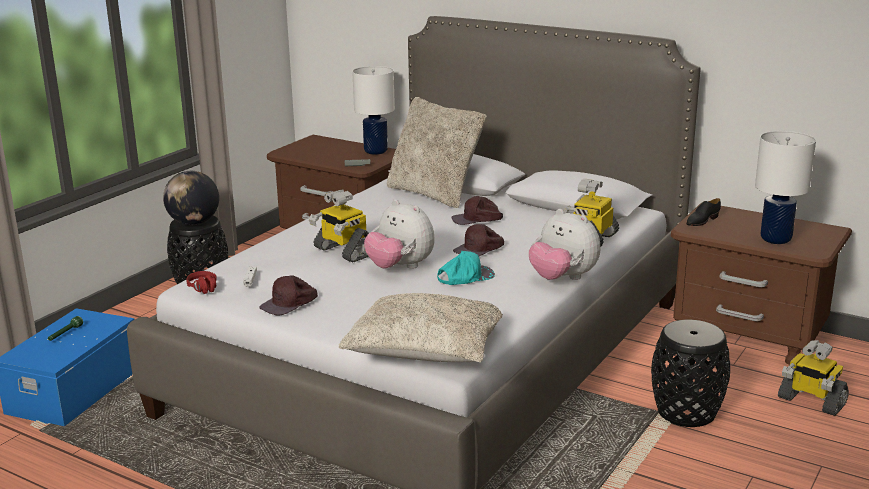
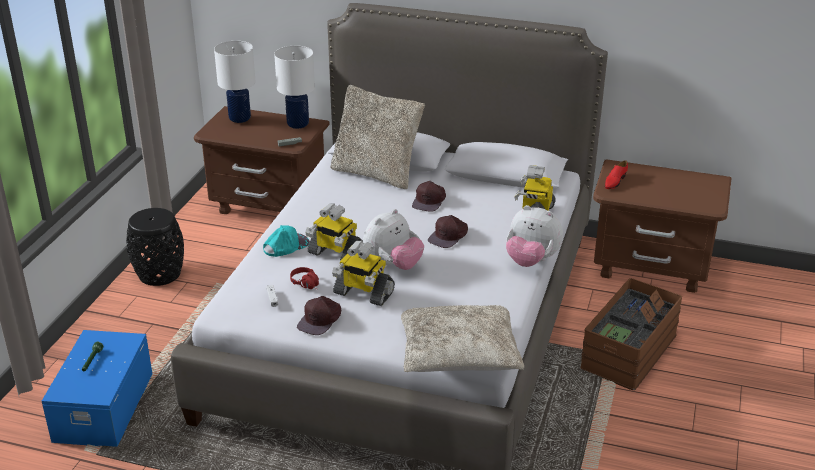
camera: 15 degrees left, 10 degrees up
globe [163,171,219,225] -> none
red headphones [186,271,217,294] -> red headphones moved to [290,267,319,290]
plush toy [364,199,435,269] -> plush toy turned 75 degrees counterclockwise [363,209,424,270]
turquoise cap [437,251,495,285] -> turquoise cap moved to [263,225,310,257]
brown cap [452,196,503,225] -> brown cap turned 45 degrees counterclockwise [412,181,446,212]
black stool [651,320,730,427] -> brown storage box [580,278,682,390]
black shoe [686,198,721,226] -> red shoe [605,160,628,189]
white table lamp [755,131,816,244] -> white table lamp moved to [214,41,256,123]
toy robot [778,340,849,416] -> toy robot moved to [332,241,395,306]

